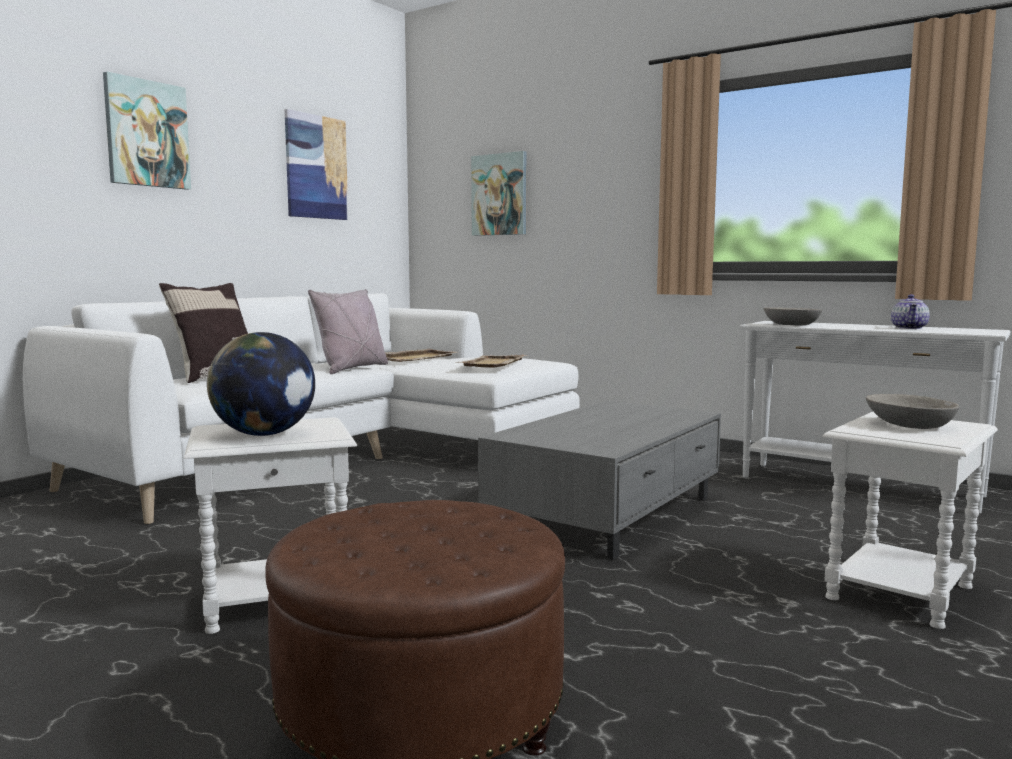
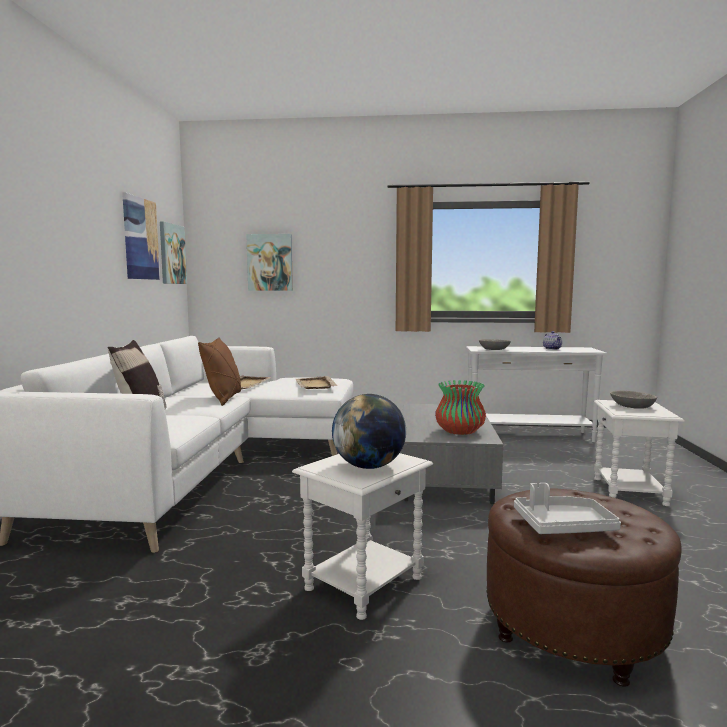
camera: 30 degrees left, 0 degrees up
picture [103,72,191,190] -> picture moved to [160,221,187,284]
purple pillow [308,289,388,374] -> brown pillow [198,337,241,406]
none -> vase [435,380,486,435]
none -> grey tray [514,483,621,534]

